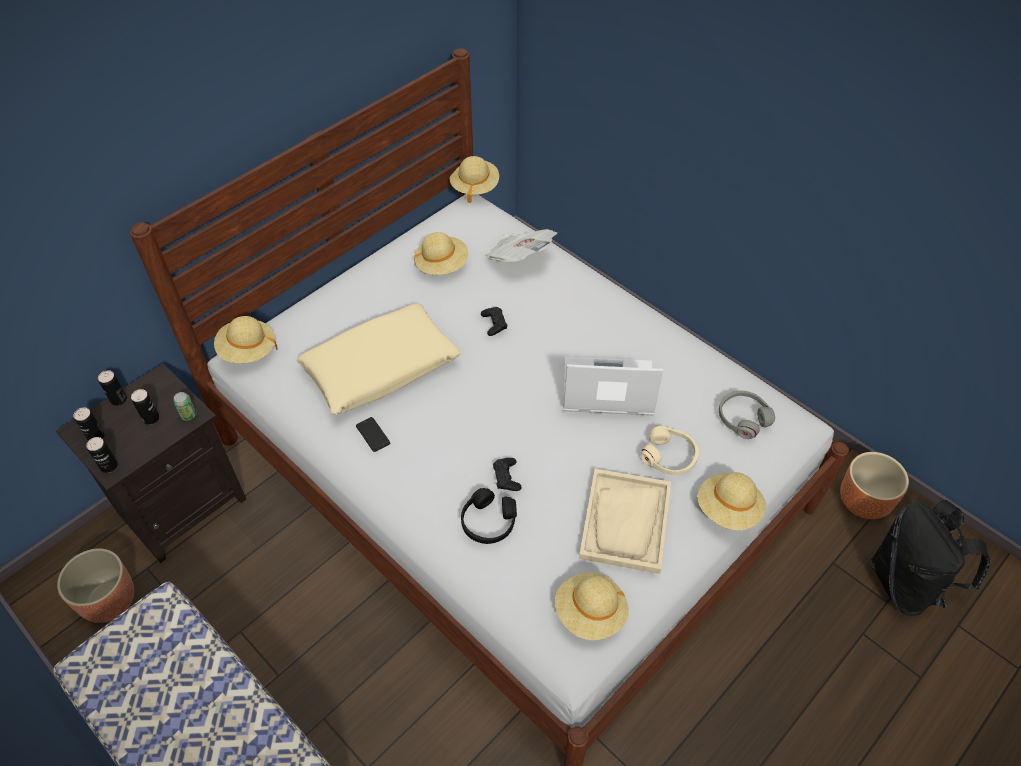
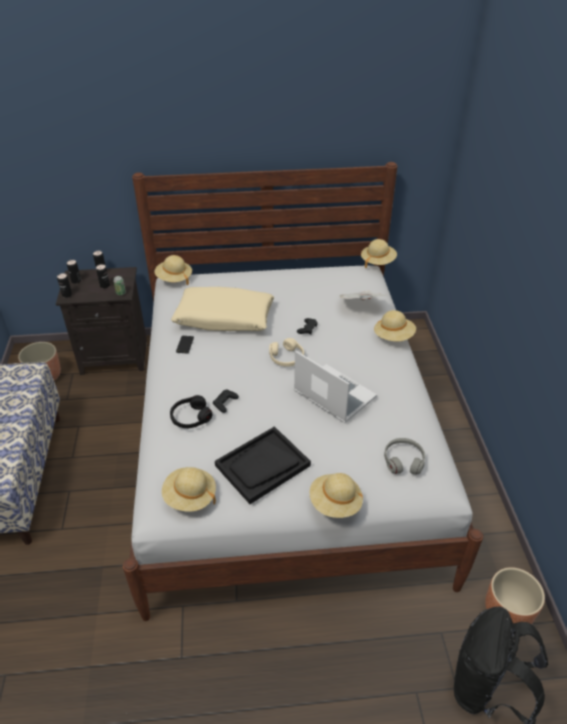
camera: 40 degrees right, 10 degrees down
beige hat [414,232,468,275] -> beige hat moved to [374,310,416,341]
beige tray [579,469,671,574] -> black tray [215,426,311,504]
beige headphones [641,426,699,475] -> beige headphones moved to [269,338,304,367]

